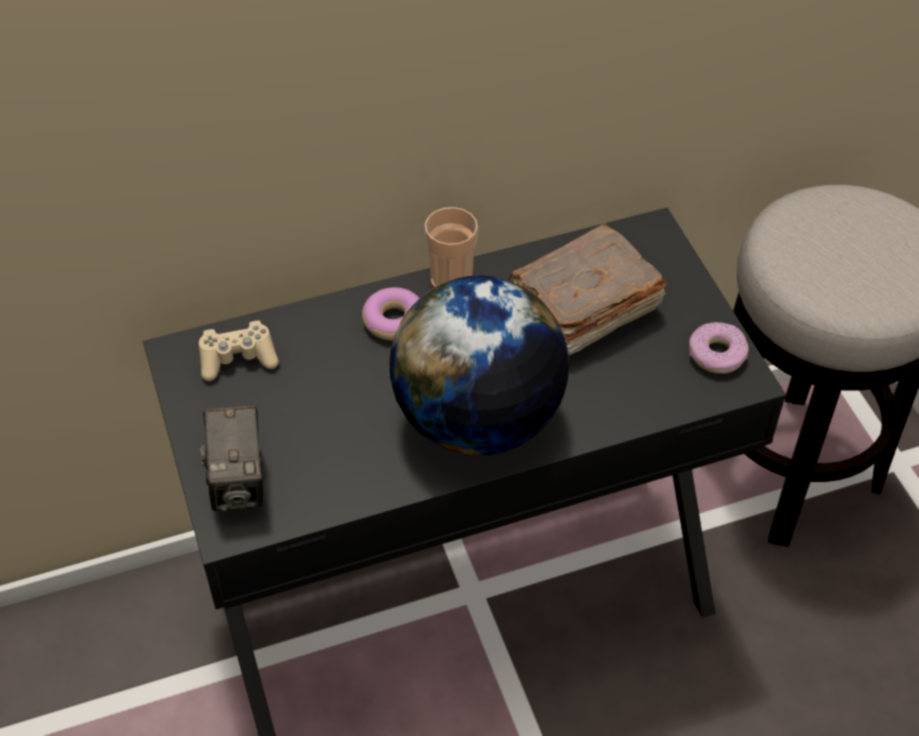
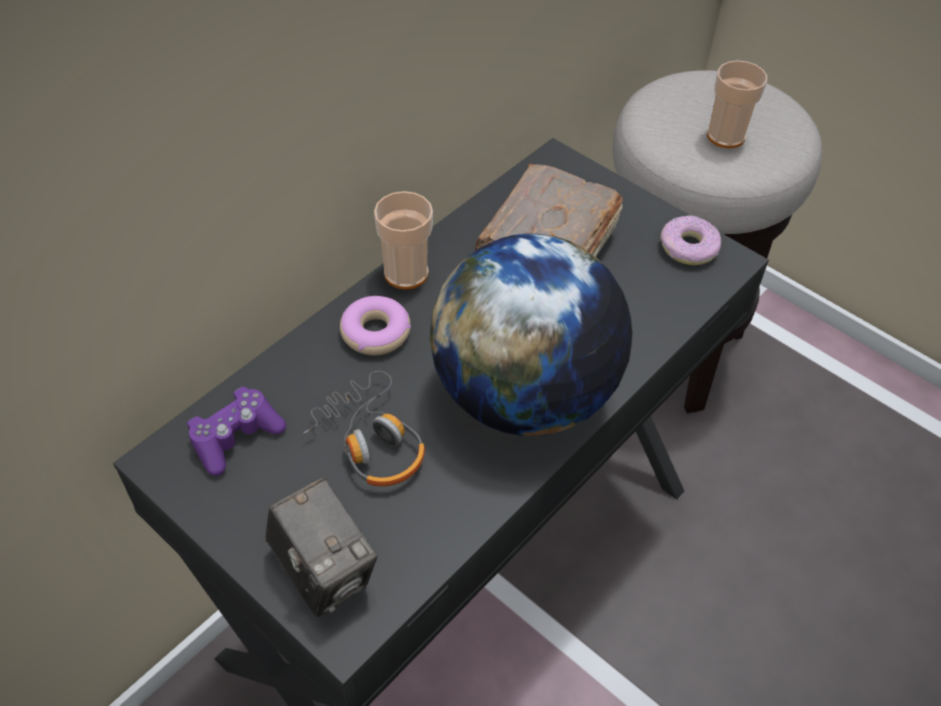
camera: 30 degrees left, 0 degrees up
beige game controller [199,321,279,381] -> purple game controller [187,386,286,476]
none -> headphones [303,371,425,486]
none -> cup [707,60,767,149]

